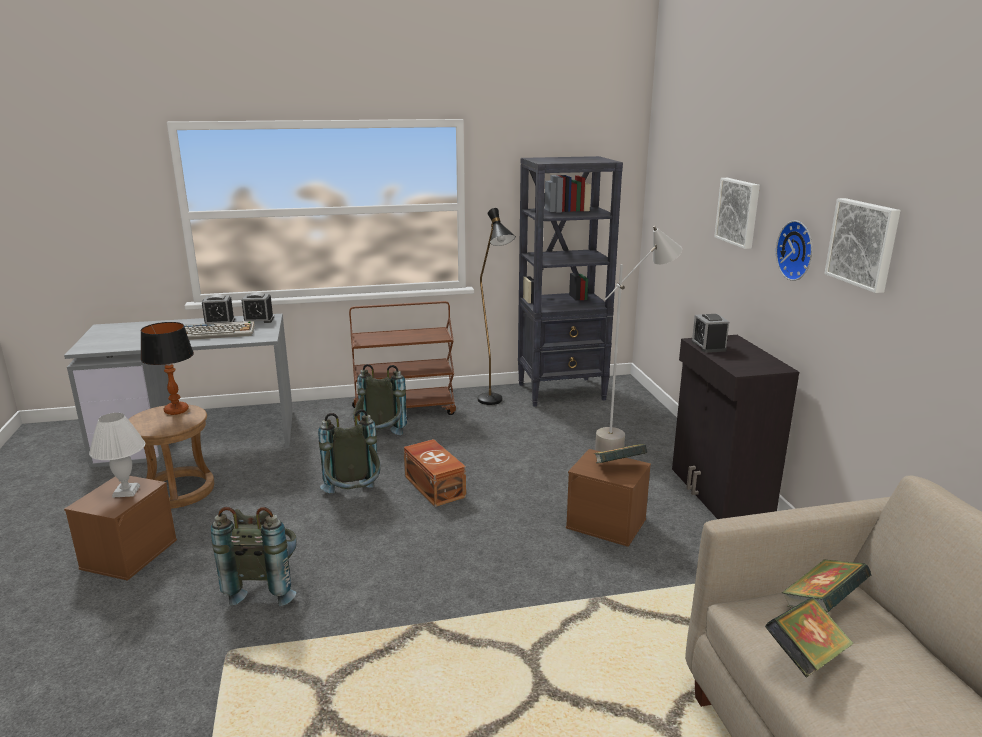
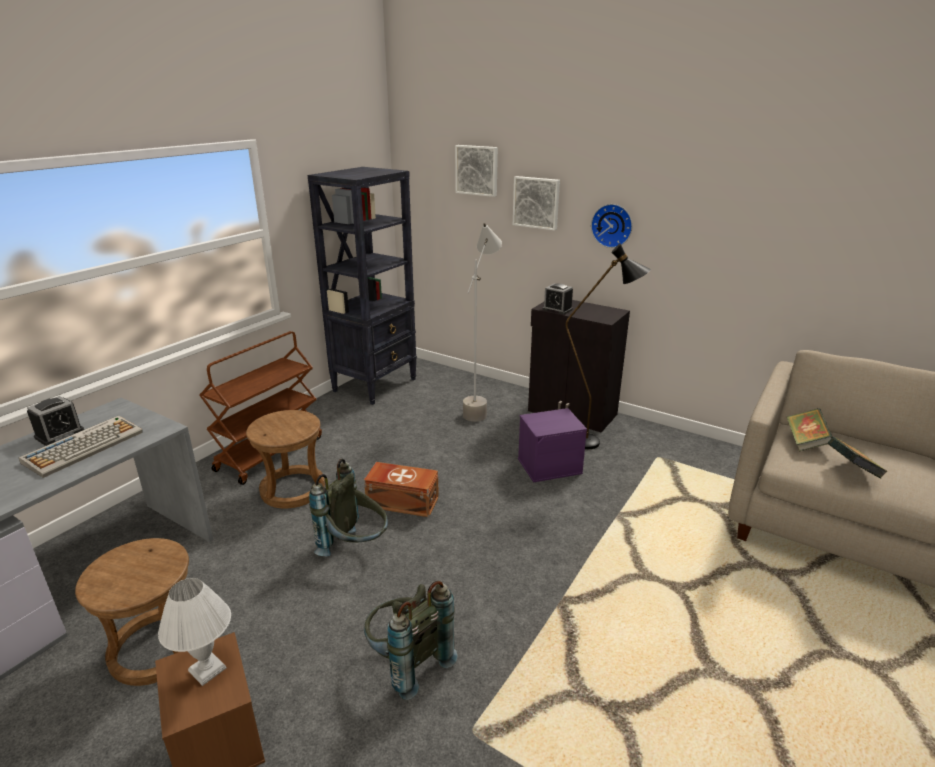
camera: 45 degrees left, 5 degrees up
table lamp [140,322,194,415] -> none
alarm clock [241,292,274,323] -> none
grey backpack [353,364,407,435] -> brown stool [246,410,325,508]
black floor lamp [478,208,516,405] -> black floor lamp moved to [565,243,651,449]
brown storage box [566,449,651,547] -> purple storage box [518,408,587,483]
book [594,444,647,463] -> none
picture [824,198,901,293] -> picture moved to [455,145,498,197]

